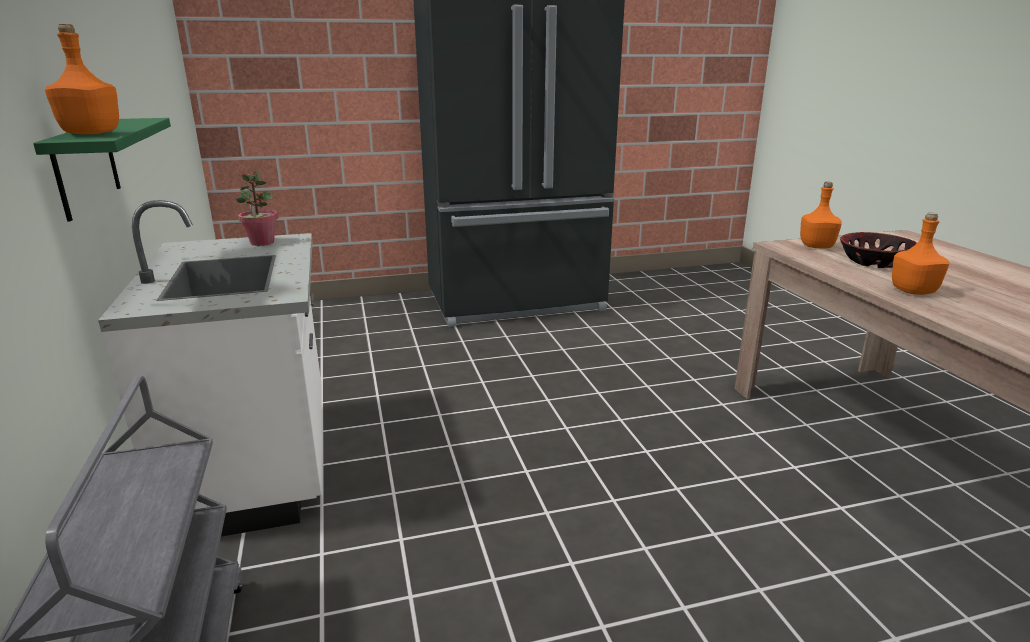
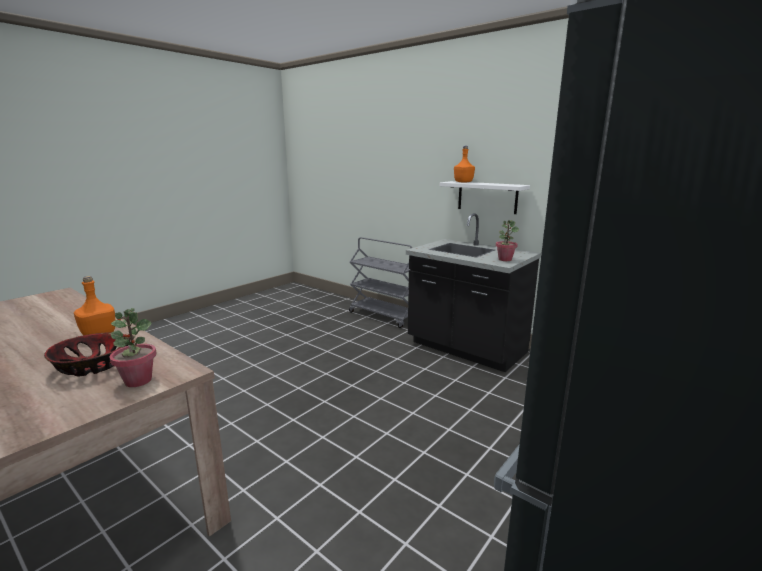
camera: 145 degrees right, 5 degrees down
green shelf [33,118,171,222] -> white shelf [439,181,530,214]
white counter [98,200,322,536] -> black counter [406,213,541,372]
orange bottle [800,182,842,248] -> potted plant [109,308,157,387]

